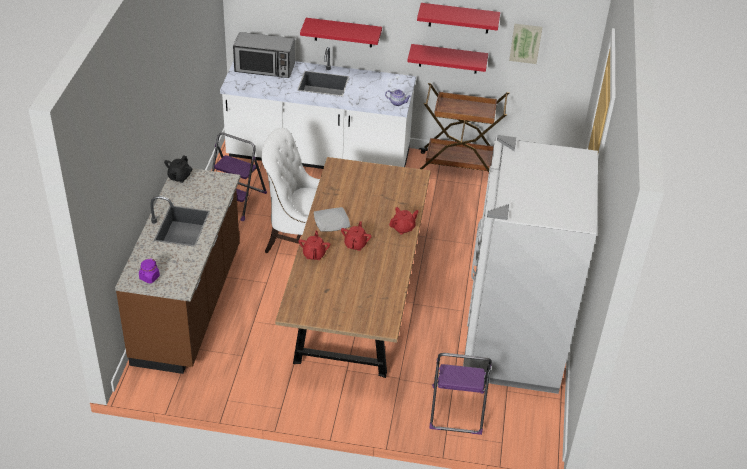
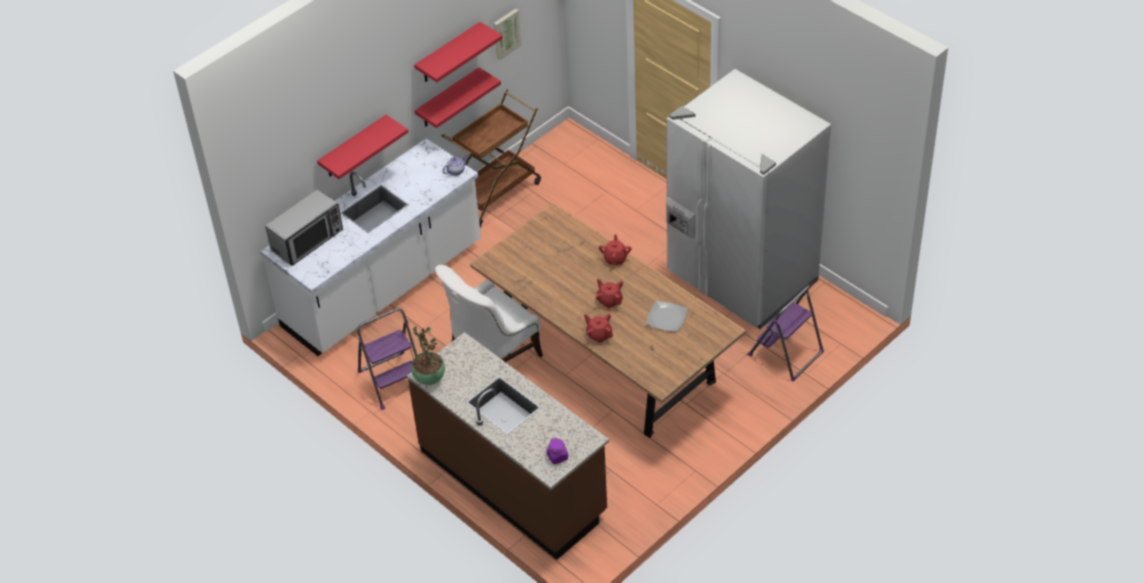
camera: 50 degrees left, 5 degrees up
black teapot [164,155,192,183] -> potted plant [411,326,445,385]
plate [314,207,350,232] -> plate moved to [646,301,688,332]

